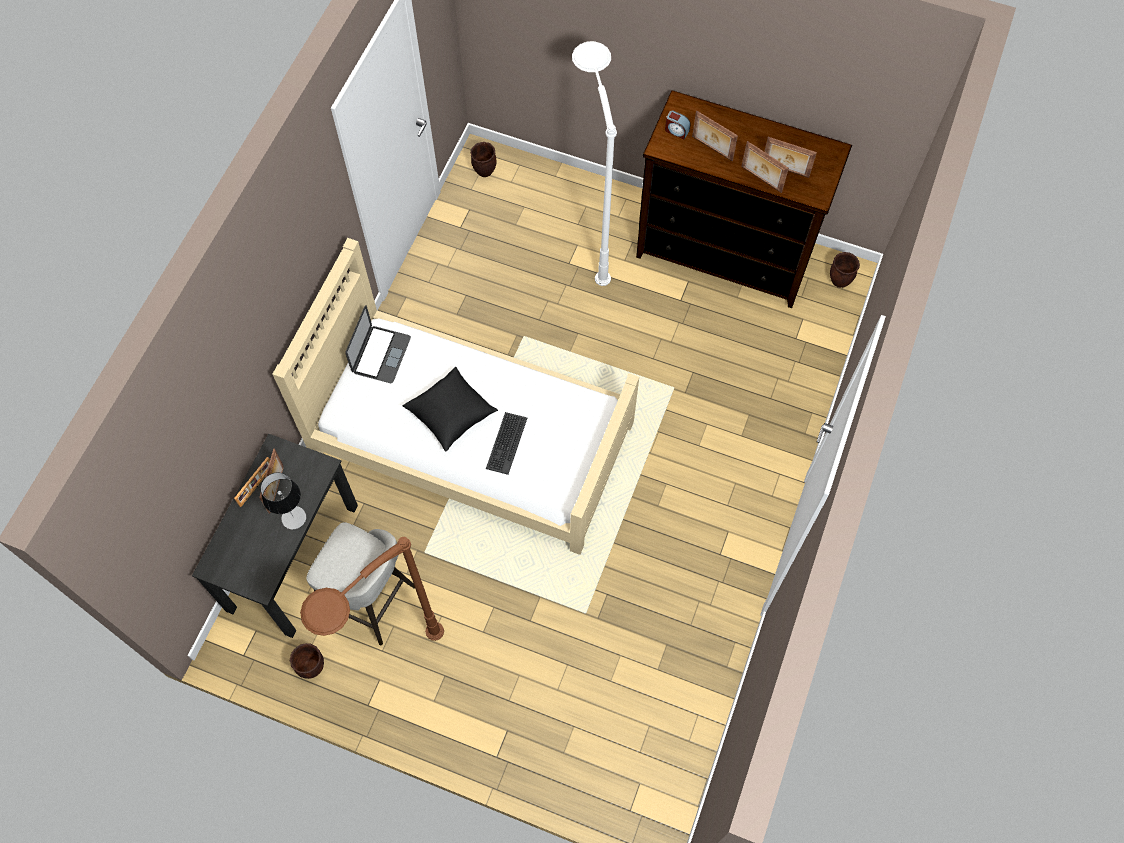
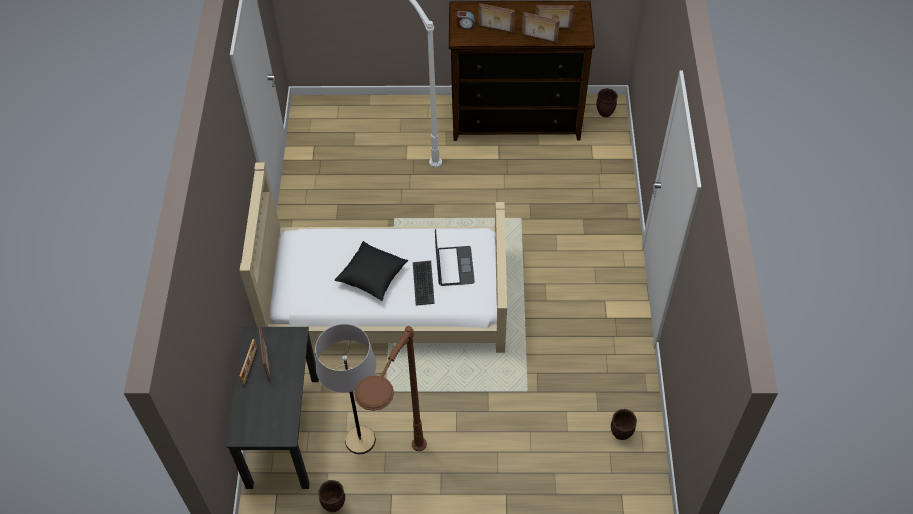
camera: 20 degrees left, 10 degrees down
table lamp [261,472,306,529] -> none
grey stool [306,522,415,645] -> grey floor lamp [315,324,376,454]
laptop [345,305,411,383] -> laptop moved to [435,229,475,286]
brown planter [470,142,497,177] -> brown planter moved to [611,409,637,440]

